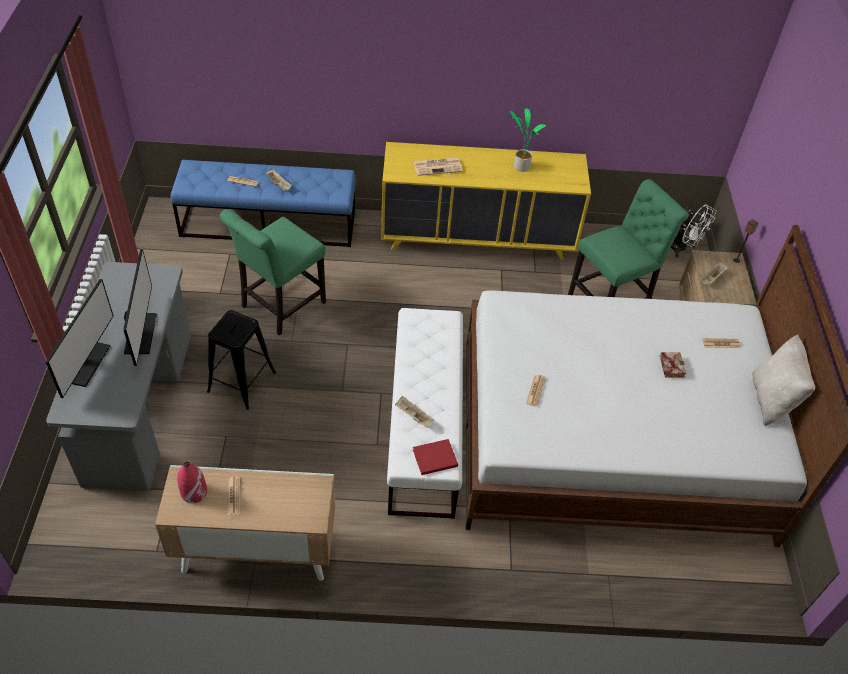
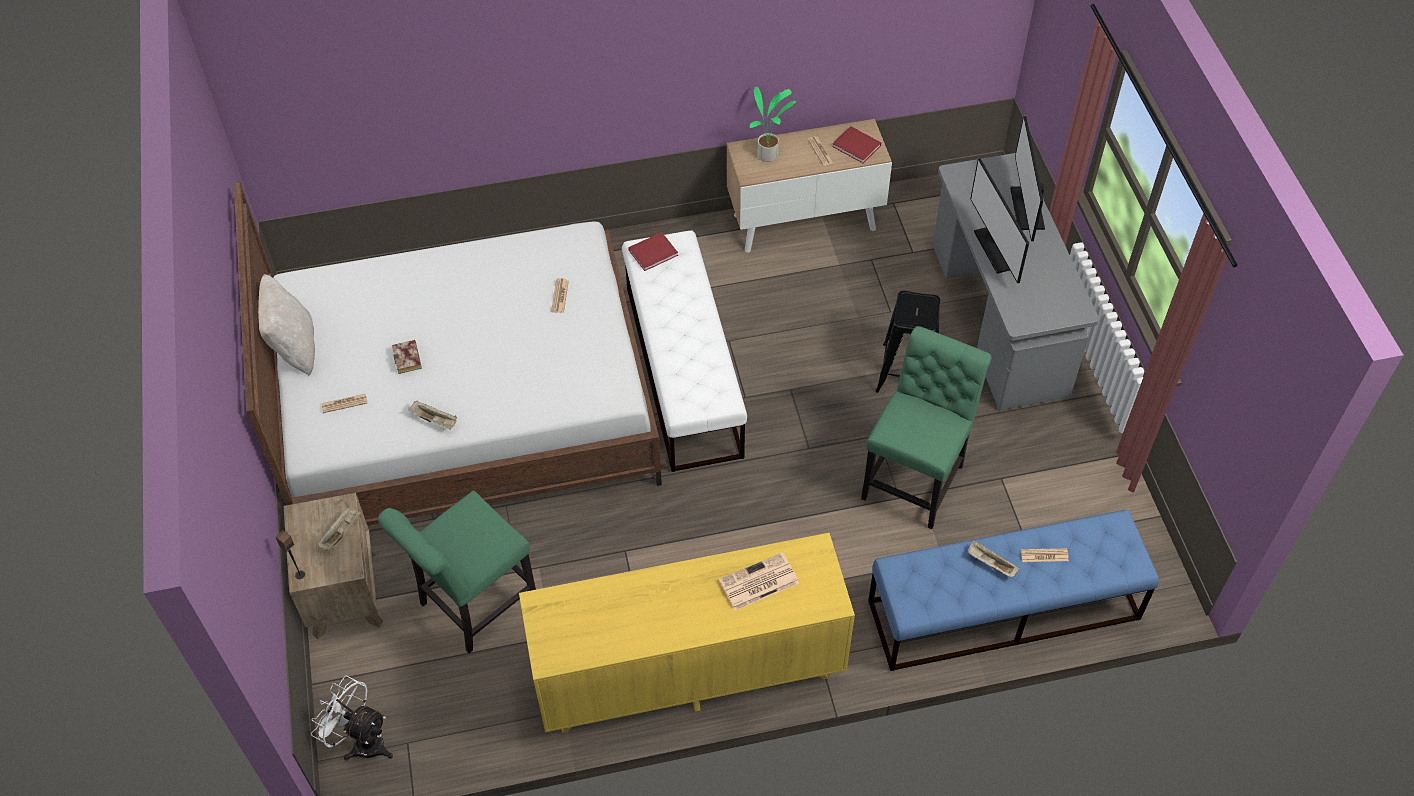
camera: 170 degrees right, 5 degrees up
red vase [177,462,207,503] -> red book [832,126,881,163]
beige tray [395,396,434,427] -> beige tray moved to [408,401,457,430]
potted plant [510,108,546,172] -> potted plant moved to [750,87,796,162]

